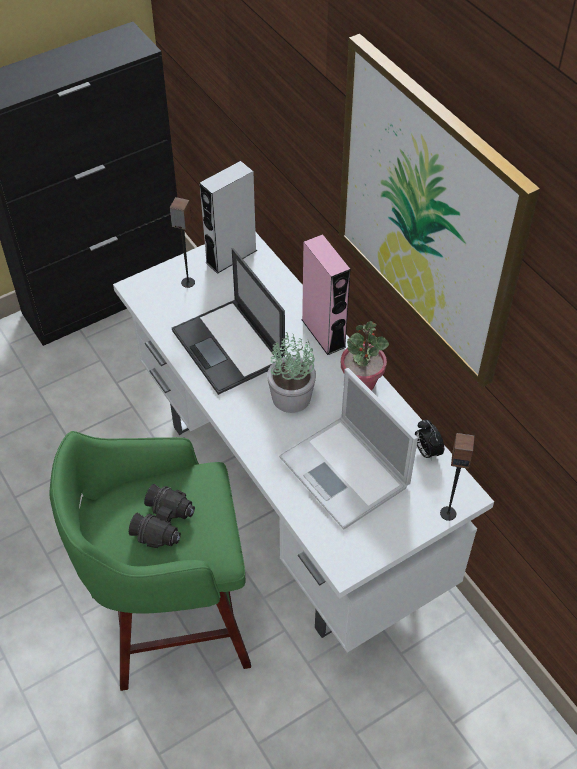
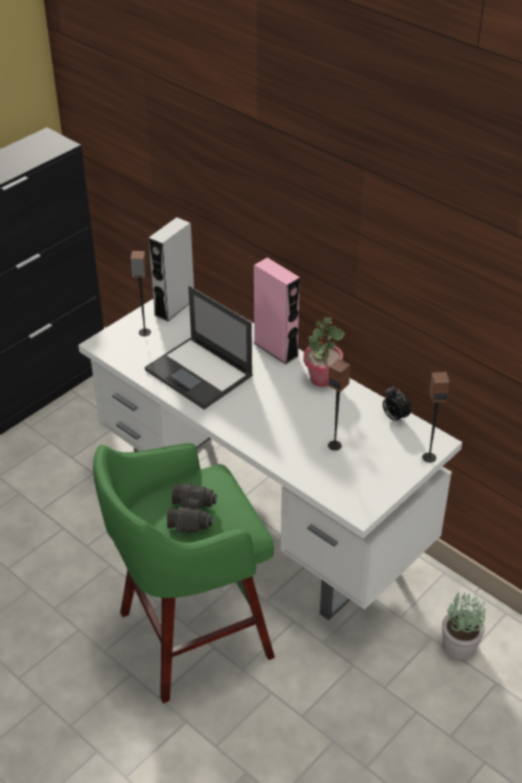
camera: 15 degrees left, 10 degrees down
potted plant [267,332,316,413] -> potted plant moved to [442,592,485,660]
laptop [279,368,418,529] -> speaker [328,359,350,451]
picture [339,34,540,387] -> none

